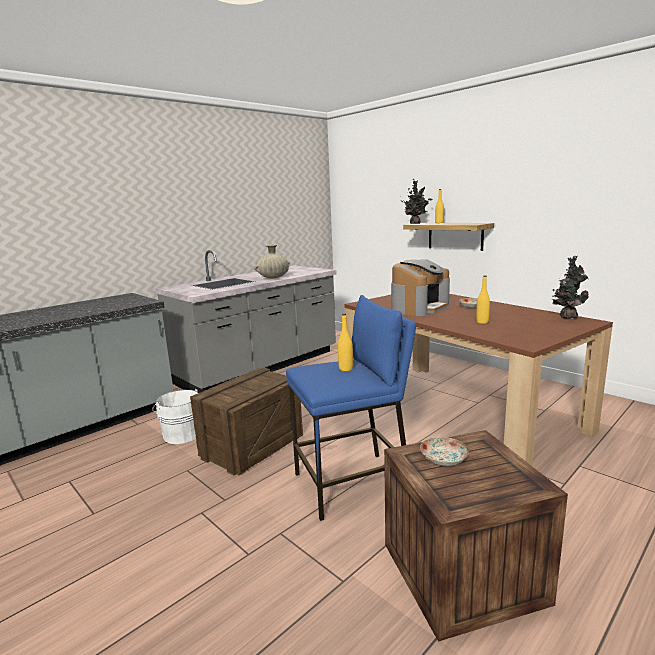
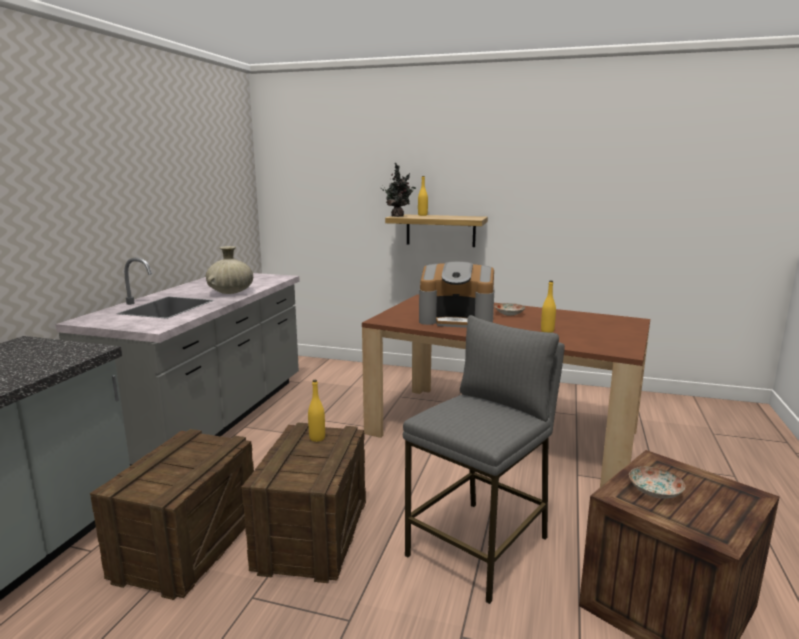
camera: 30 degrees left, 0 degrees up
white bucket [152,389,198,444] -> crate [90,429,254,600]
blue stool [286,295,416,521] -> grey stool [403,315,565,604]
yellow bottle [338,314,353,371] -> yellow bottle moved to [308,380,325,442]
coffee machine [391,259,450,316] -> coffee machine turned 90 degrees clockwise [419,261,495,328]
potted plant [552,255,589,319] -> none

